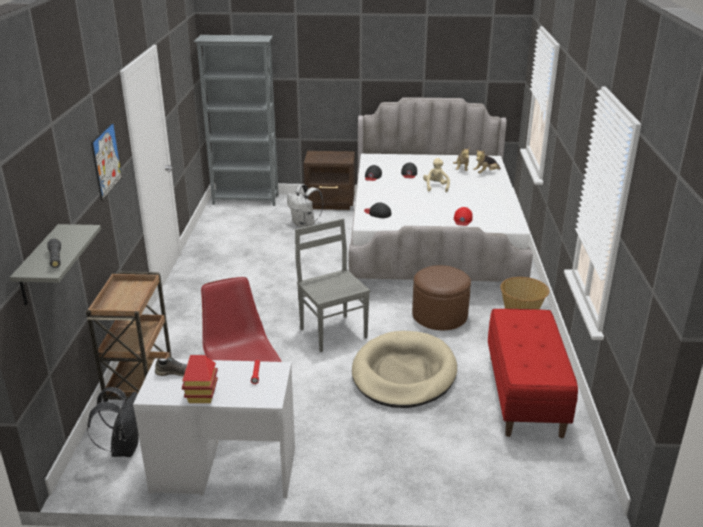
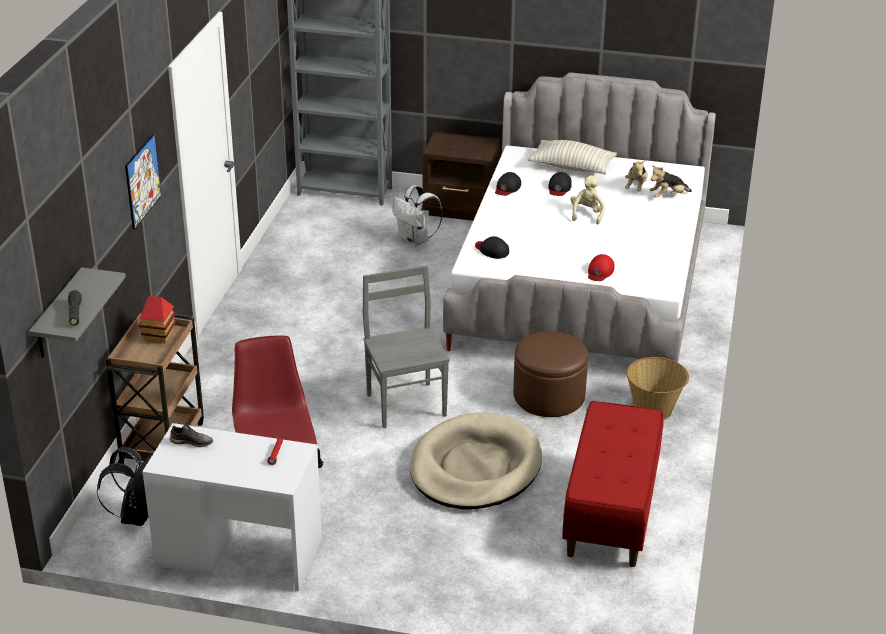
camera: 10 degrees right, 5 degrees up
toy house [182,355,218,403] -> toy house moved to [139,296,176,343]
none -> pillow [527,140,617,174]

